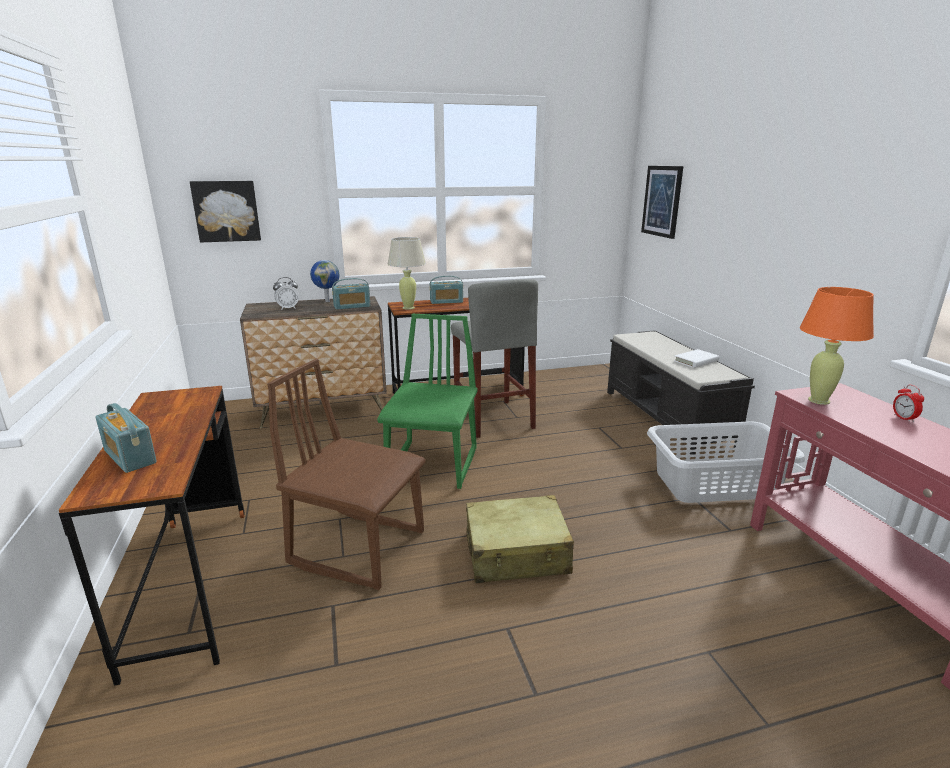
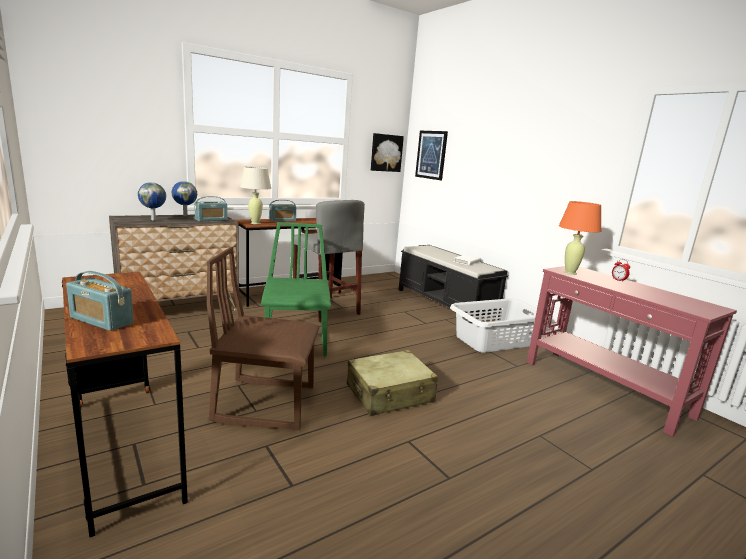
camera: 20 degrees left, 5 degrees down
picture [190,181,261,242] -> picture moved to [371,133,404,172]
alarm clock [273,277,299,309] -> globe [138,182,166,220]

